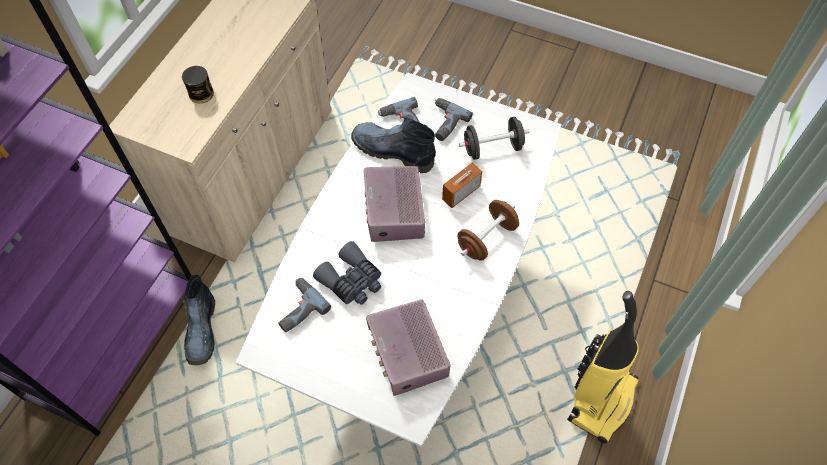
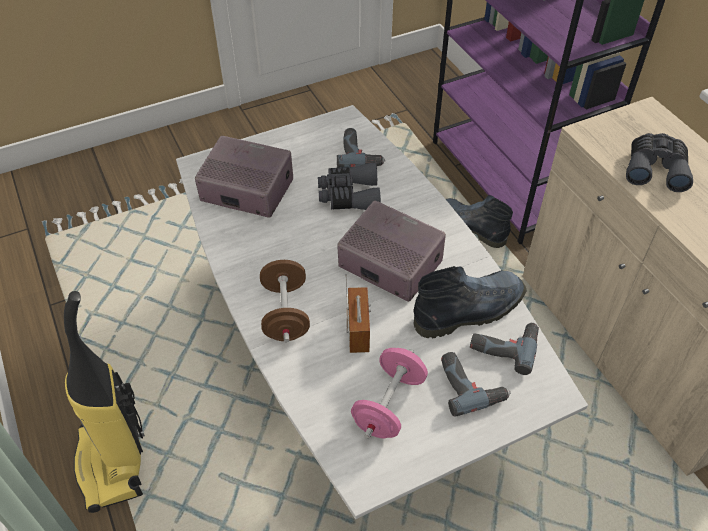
camera: 130 degrees right, 10 degrees down
can [182,66,214,103] -> grey binoculars [626,133,693,192]
black dumbbell [459,117,529,160] -> pink dumbbell [351,348,428,438]

